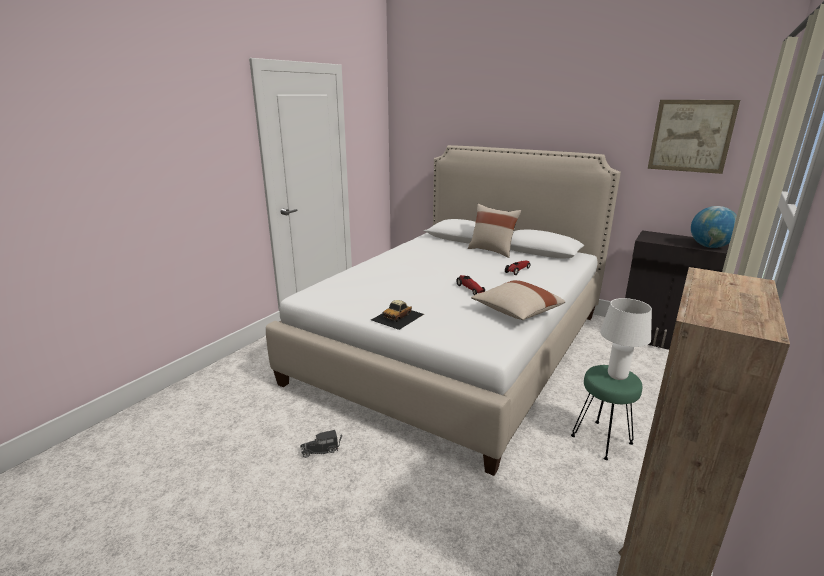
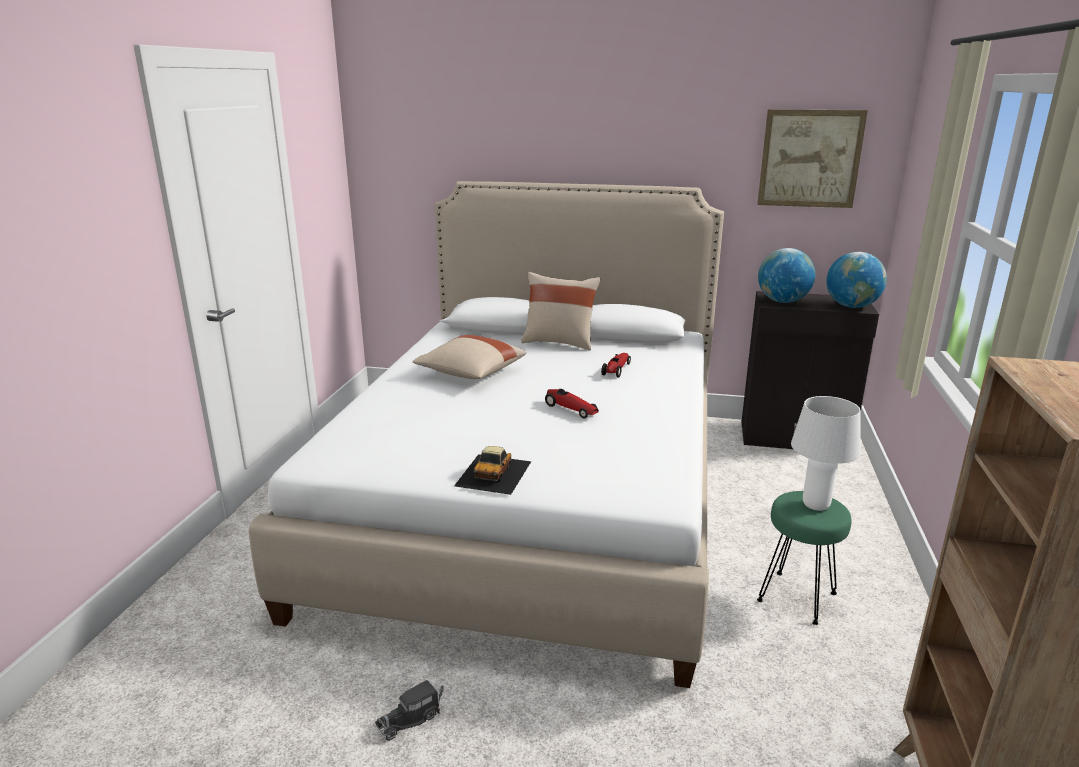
camera: 20 degrees left, 0 degrees up
beige pillow [471,280,565,320] -> beige pillow moved to [412,335,526,379]
none -> globe [758,248,815,303]

